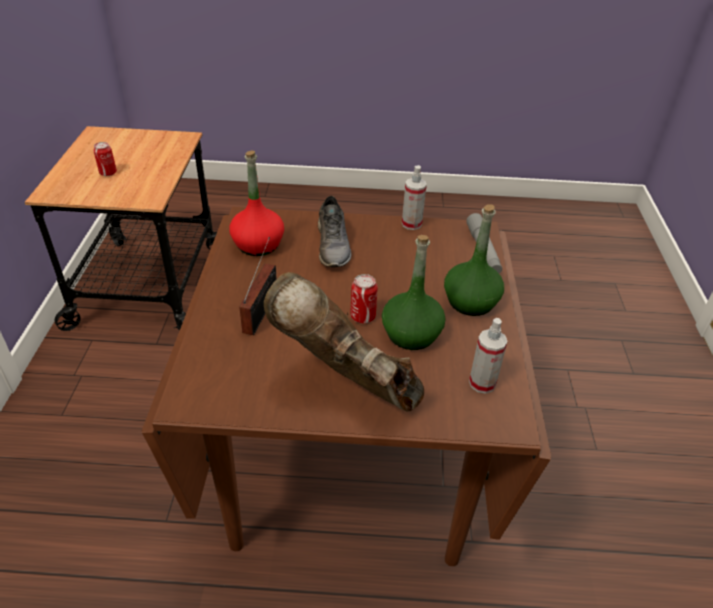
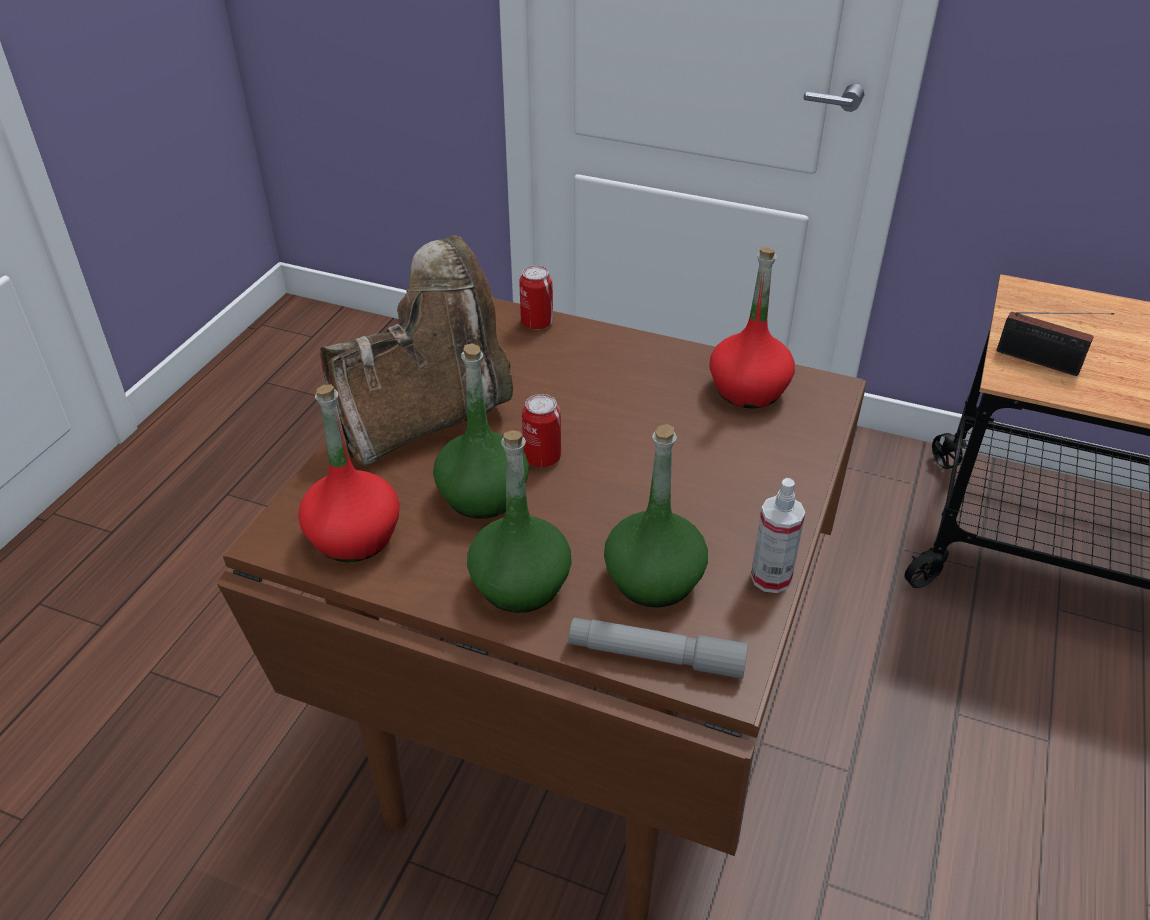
camera: 110 degrees right, 0 degrees up
can [93,142,117,176] -> can moved to [519,265,553,330]
radio [239,237,277,335] -> radio moved to [997,312,1114,376]
grey shoe [318,196,352,267] -> none
spray bottle [469,318,508,394] -> red bottle [298,384,400,562]
none -> green bottle [604,424,708,608]

